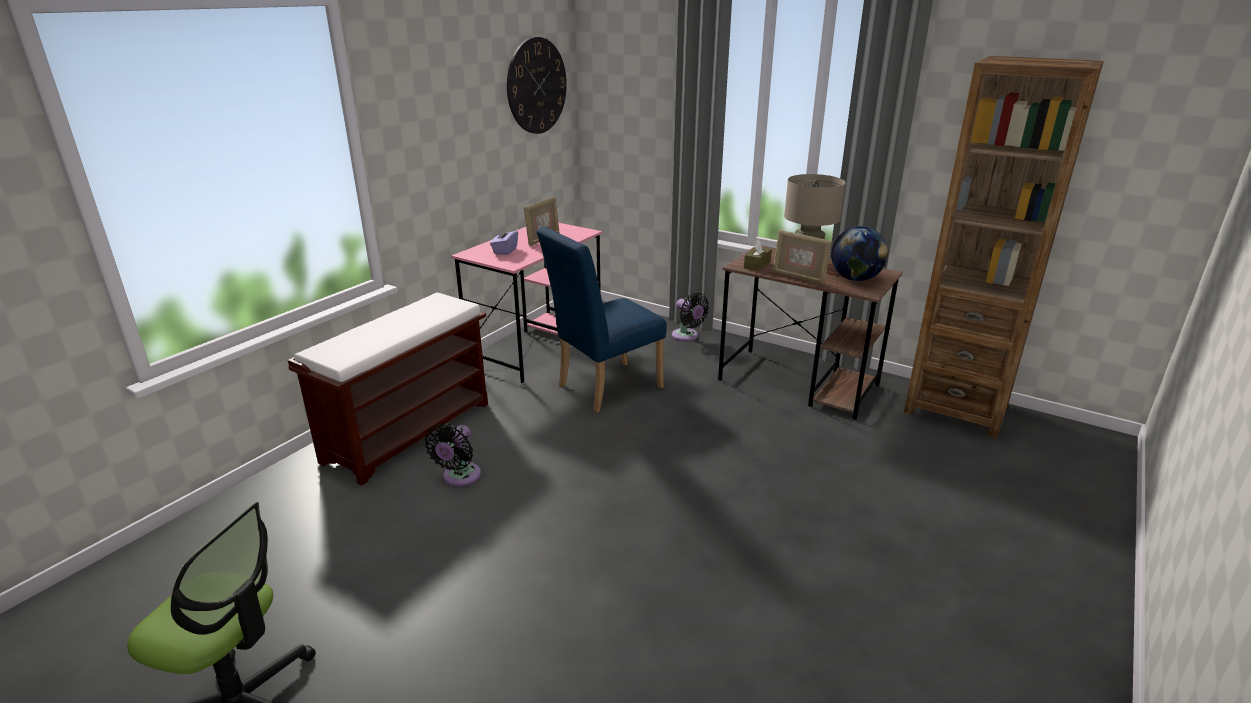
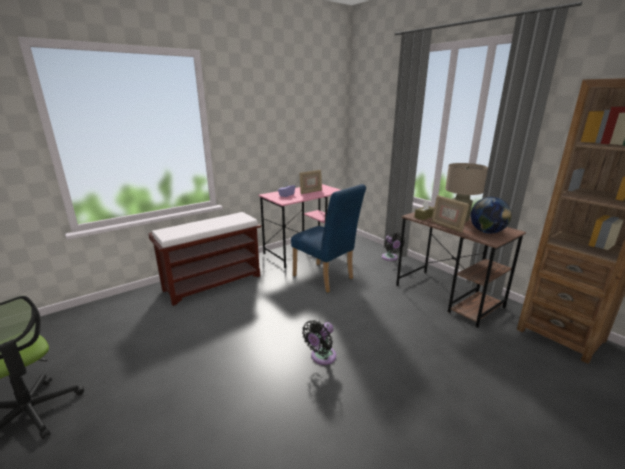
camera: 20 degrees right, 5 degrees down
black fan [425,424,481,486] -> black fan moved to [302,320,336,365]
wall clock [507,37,567,134] -> none
blue chair [536,226,666,413] -> blue chair turned 120 degrees counterclockwise [291,184,366,293]

